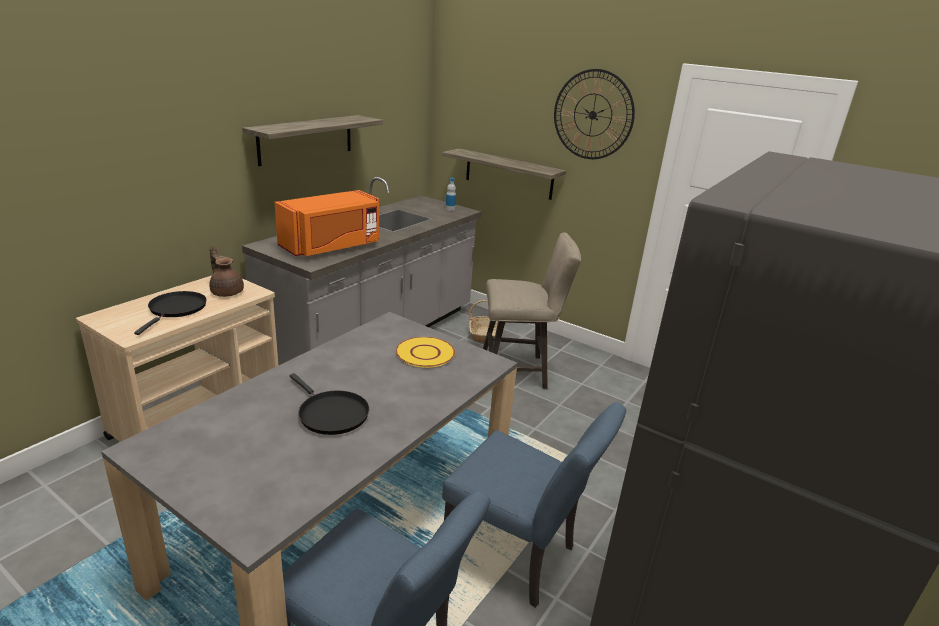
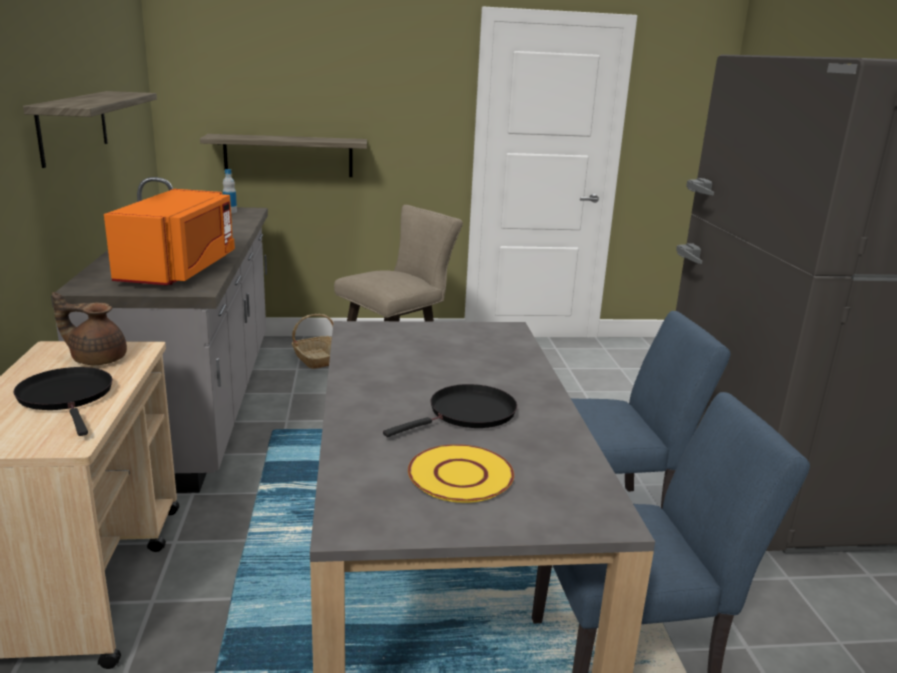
camera: 40 degrees left, 5 degrees down
black frying pan [290,373,369,435] -> black frying pan turned 45 degrees counterclockwise [383,384,517,437]
yellow plate [396,337,455,368] -> yellow plate moved to [408,444,514,503]
wall clock [554,69,635,159] -> none

